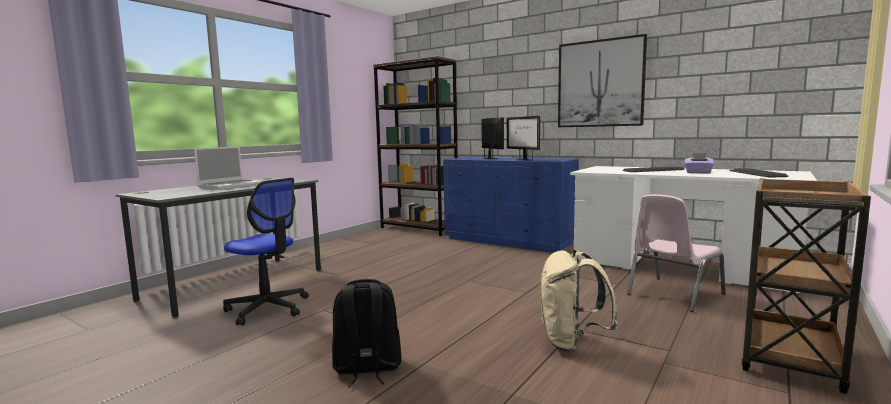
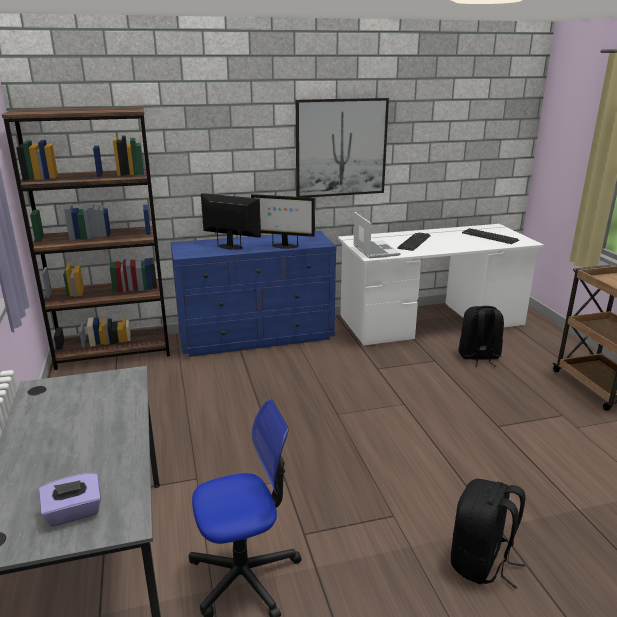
camera: 50 degrees left, 15 degrees up
laptop [194,146,262,190] -> laptop moved to [353,212,400,259]
beige backpack [540,249,618,352] -> none
pink chair [627,194,726,312] -> black backpack [458,306,504,367]
purple tissue box [685,153,714,174] -> purple tissue box moved to [39,473,101,527]

